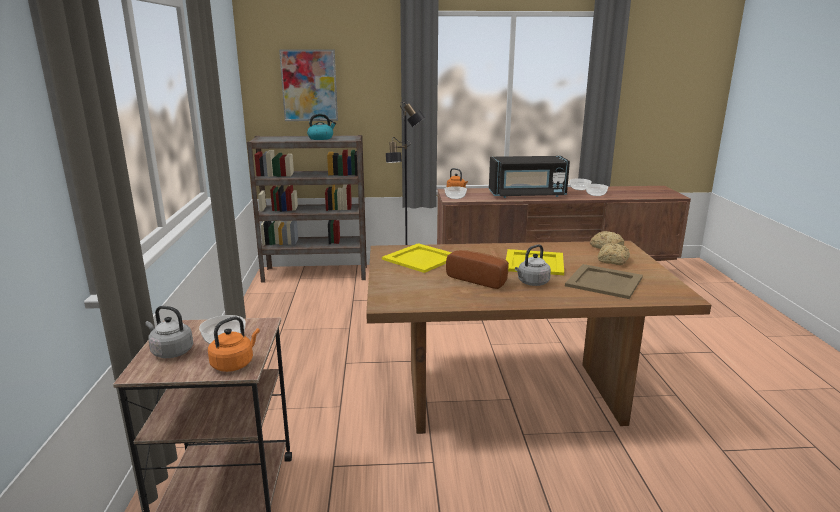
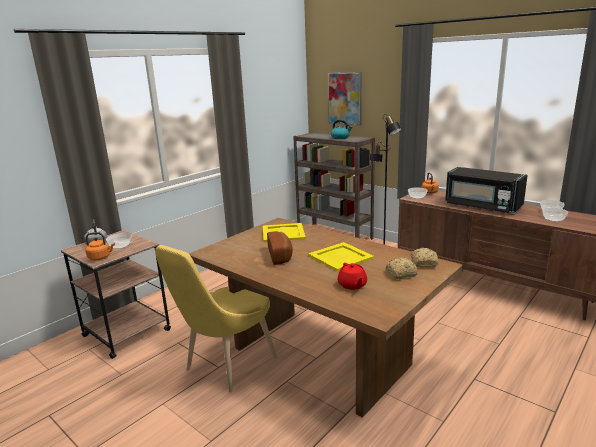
camera: 45 degrees right, 0 degrees up
grey kettle [515,244,551,286] -> none
beige tray [565,264,643,299] -> red teapot [338,263,367,290]
none -> yellow chair [155,245,277,392]

